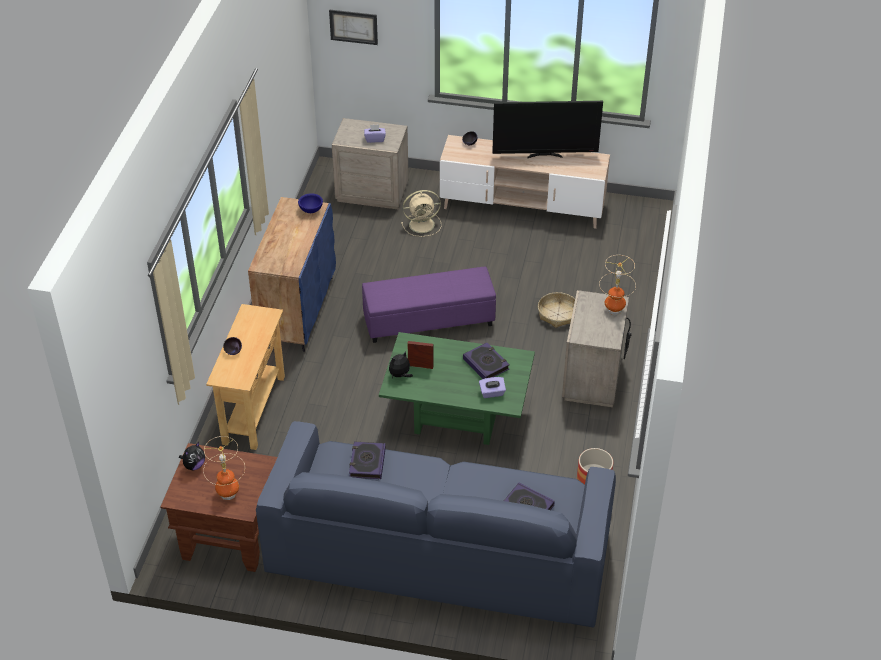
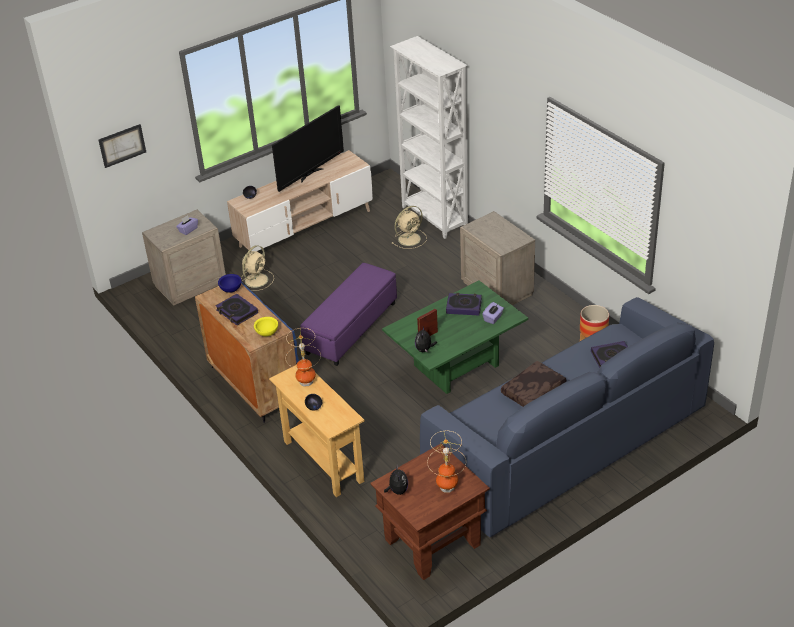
camera: 45 degrees left, 5 degrees down
book [349,442,386,479] -> book moved to [216,294,258,325]
basket [538,292,575,328] -> none
table lamp [599,255,636,315] -> table lamp moved to [286,328,321,386]
none -> yellow bowl [254,317,278,336]
none -> white bookcase [390,36,468,239]
none -> beige fan [392,206,427,249]
none -> brown pillow [501,361,566,407]

